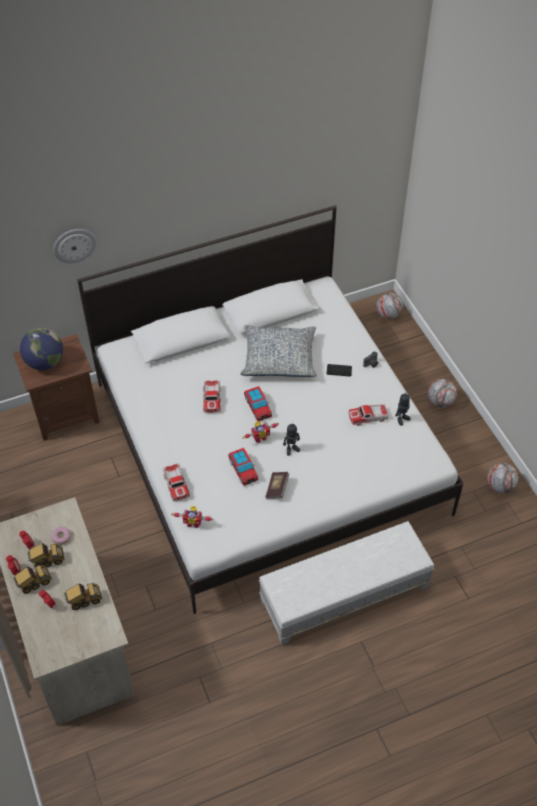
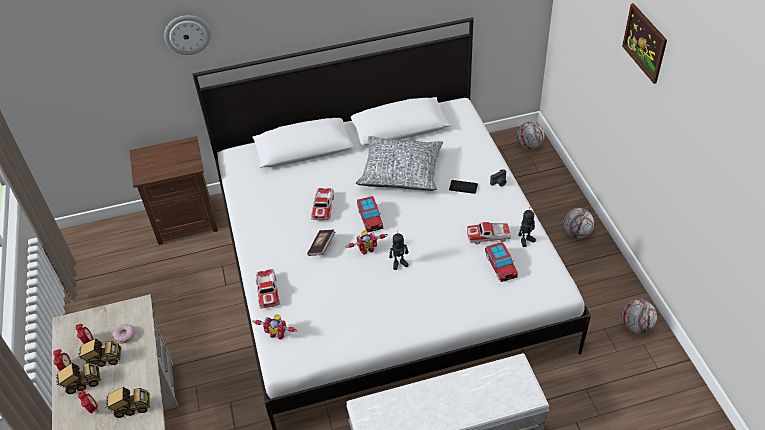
camera: 10 degrees right, 5 degrees down
globe [20,328,63,370] -> none
toy car [228,448,258,486] -> toy car moved to [485,242,518,282]
book [266,472,289,499] -> book moved to [307,230,335,256]
none -> picture [622,3,667,84]

